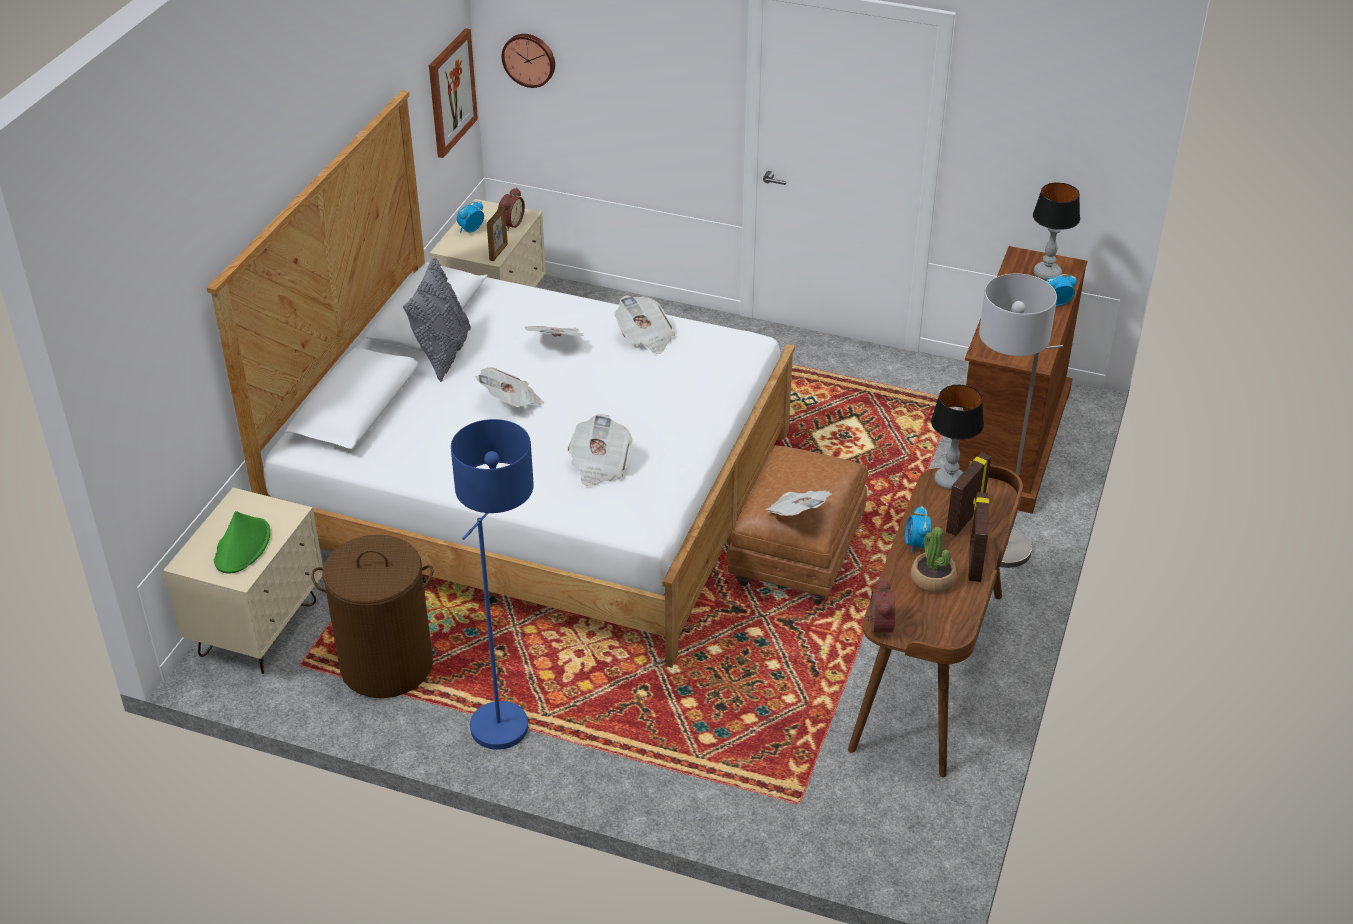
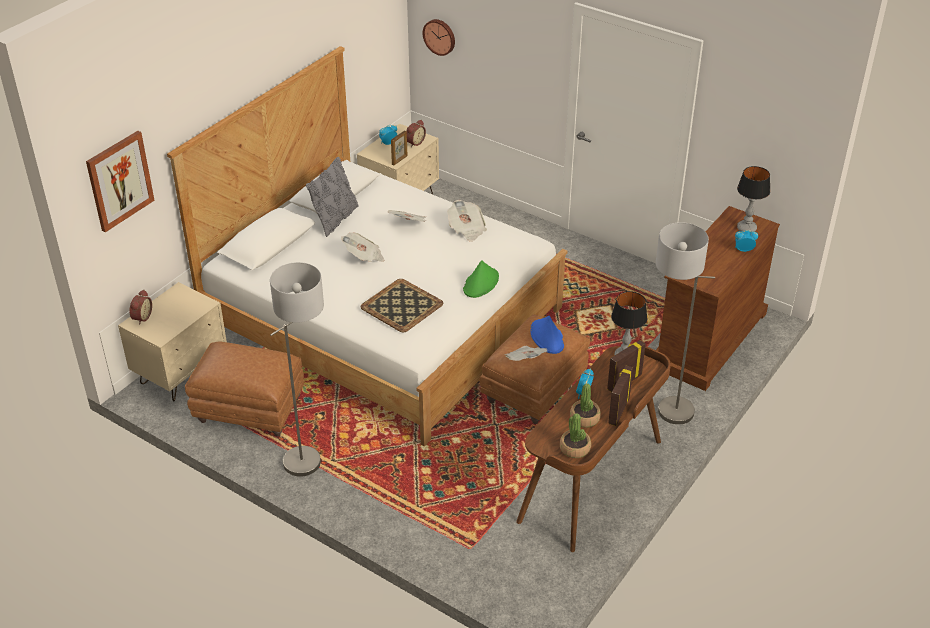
camera: 15 degrees right, 0 degrees up
green hat [213,511,270,573] -> green hat moved to [463,260,499,298]
brown laundry basket [311,534,433,698] -> brown ottoman [185,341,304,437]
picture [429,28,478,158] -> picture moved to [86,131,155,232]
blue floor lamp [451,419,534,750] -> grey floor lamp [270,262,324,477]
newspaper [568,414,632,486] -> tray [360,279,443,332]
alarm clock [867,579,895,638] -> alarm clock moved to [129,290,152,324]
none -> blue hat [530,316,564,354]
none -> potted plant [560,414,591,458]

